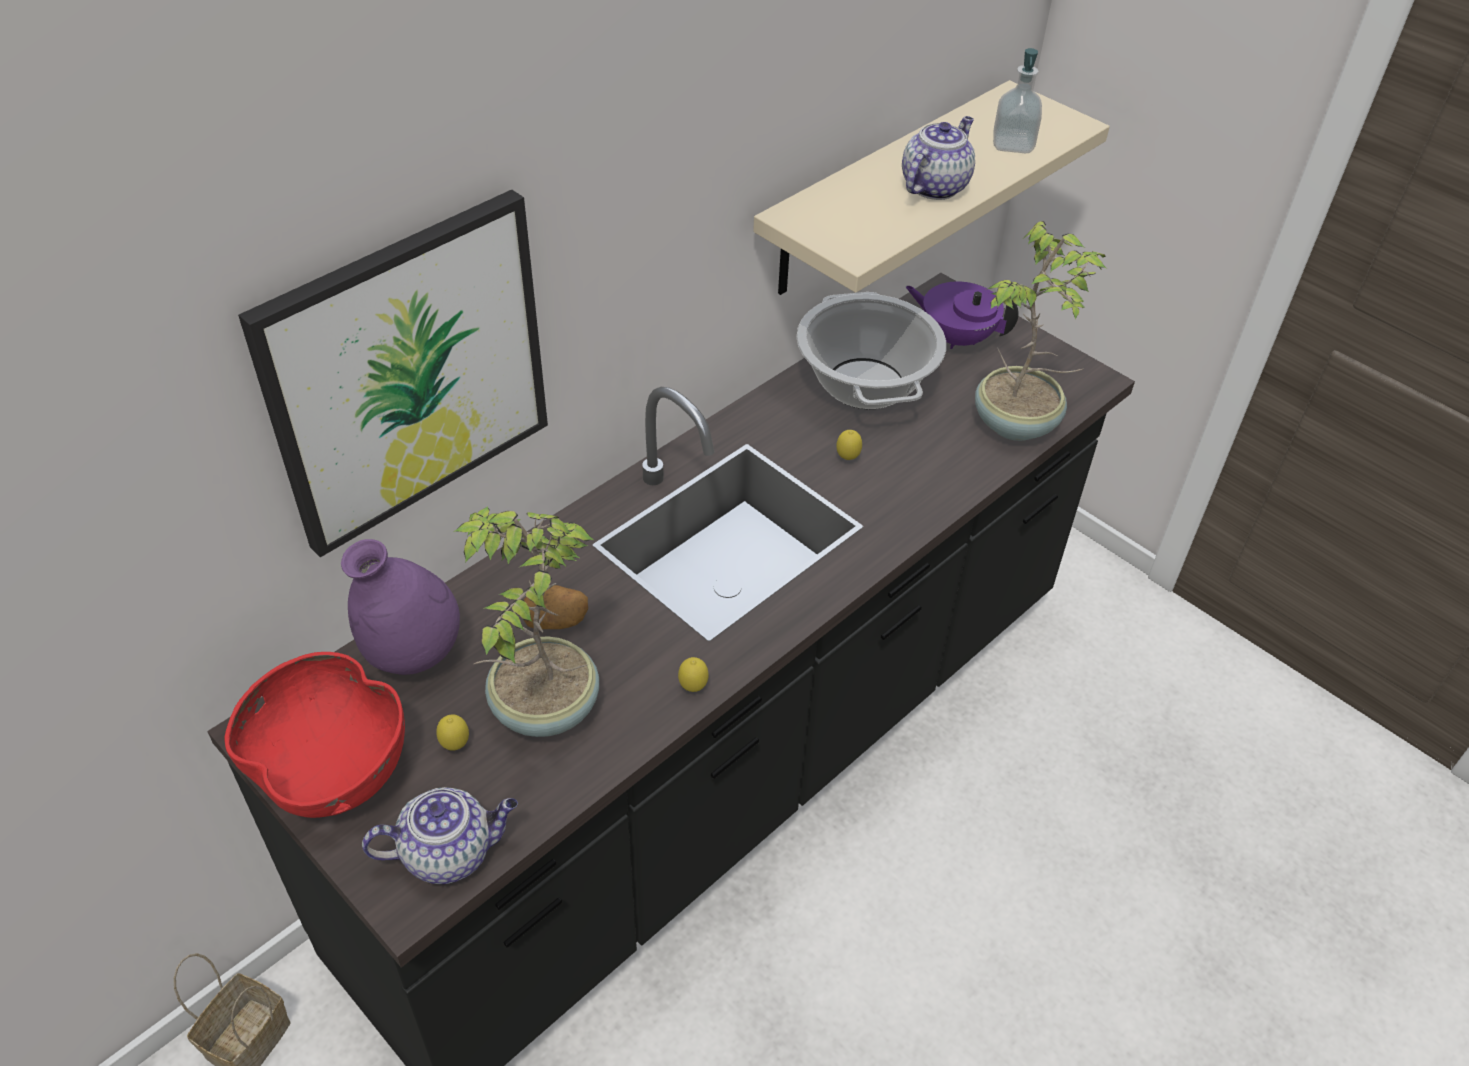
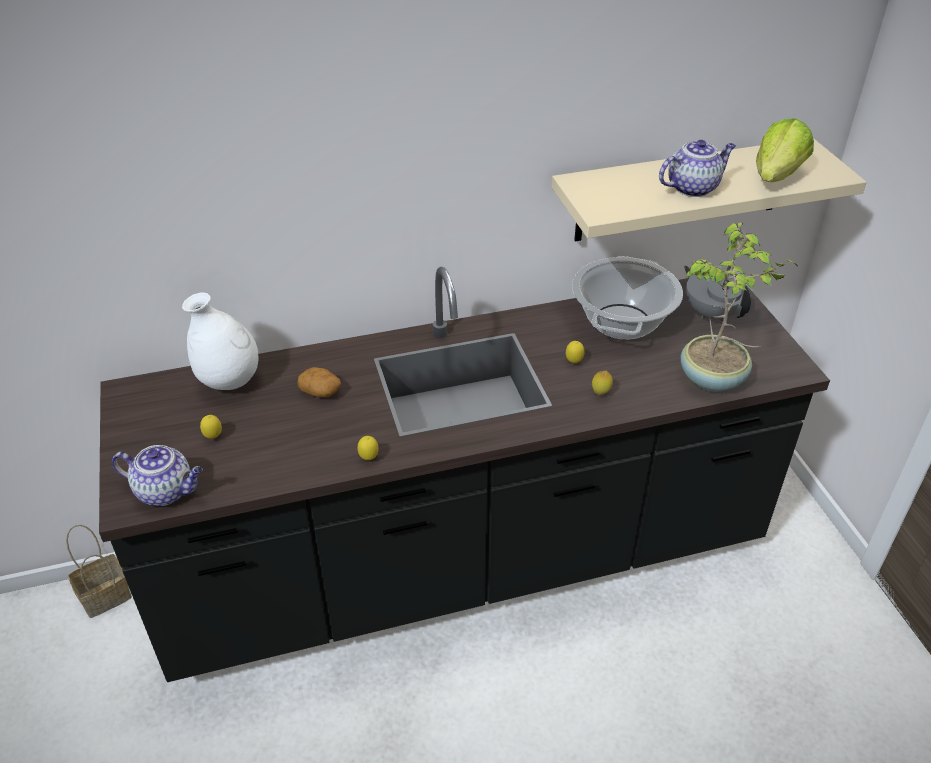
camera: 30 degrees right, 5 degrees down
red bowl [225,652,405,818] -> none
picture [238,189,548,557] -> none
purple vase [341,539,460,675] -> white vase [182,292,258,390]
potted plant [453,506,599,737] -> none
purple teapot [906,282,1019,349] -> grey teapot [684,266,751,321]
soap dispenser [993,48,1042,153] -> lettuce [756,118,814,182]
none -> lemon [592,371,613,395]

